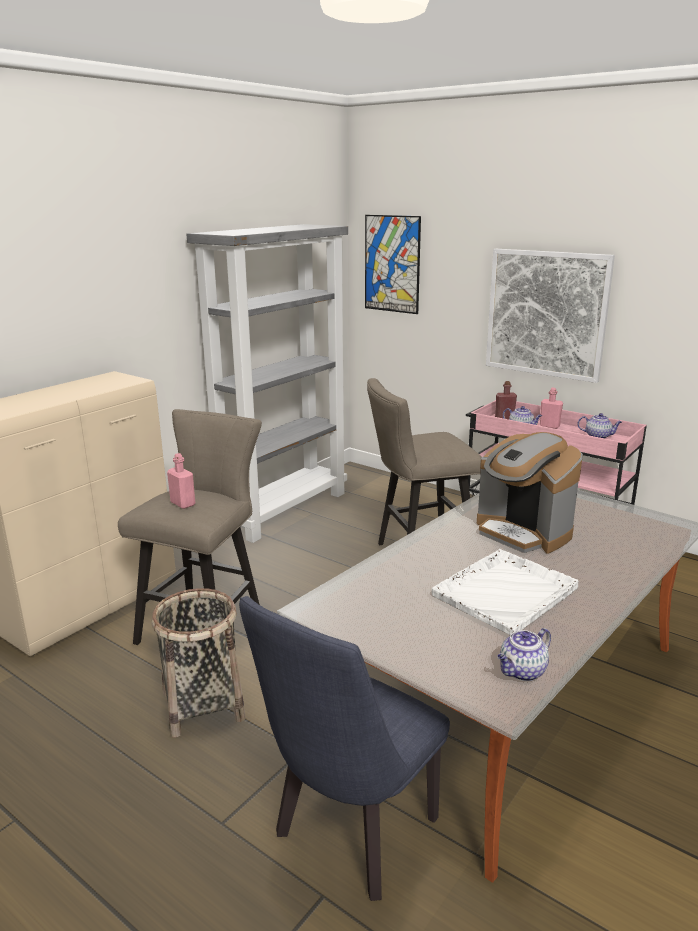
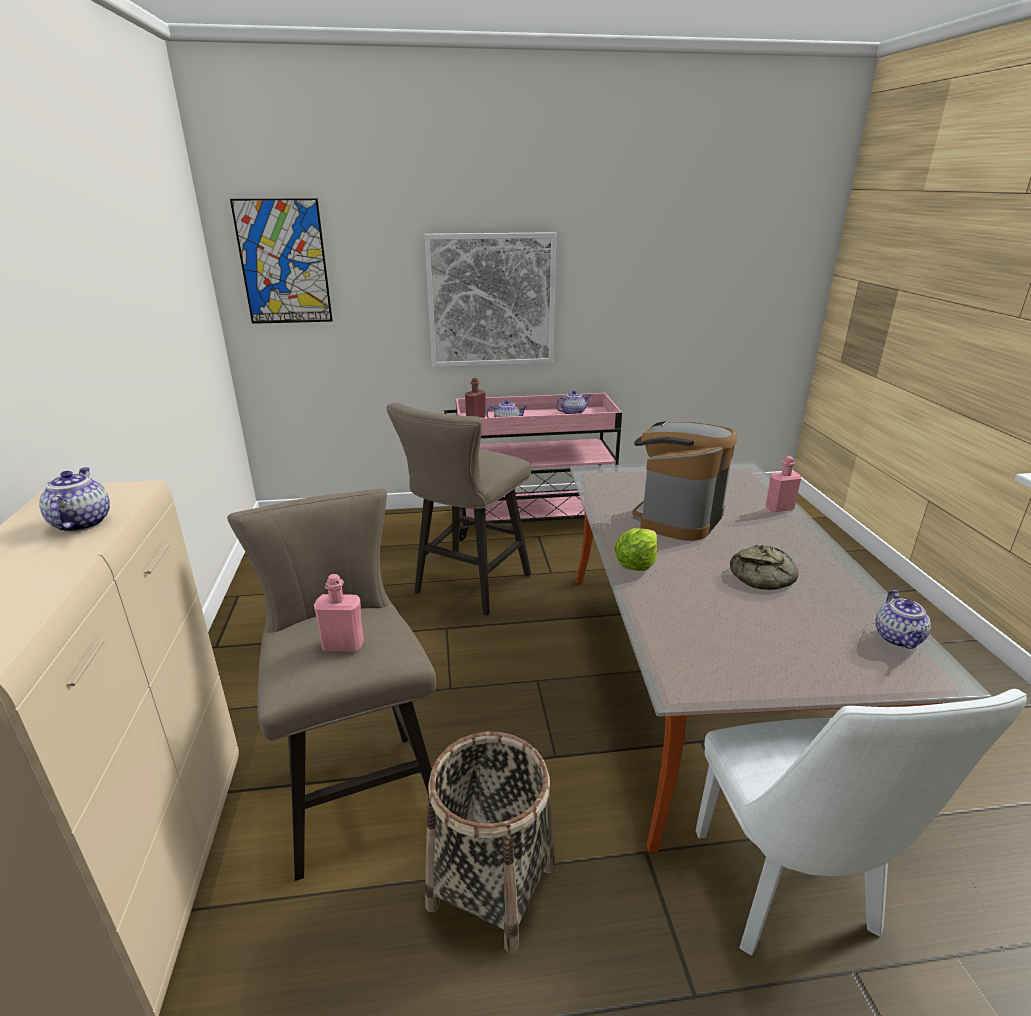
camera: 45 degrees left, 5 degrees up
grey bookcase [186,224,348,543] -> none
blue chair [239,596,450,901] -> white chair [696,689,1027,956]
white tray [432,549,579,635] -> bread [730,545,799,590]
coffee machine [477,432,583,554] -> coffee machine turned 120 degrees clockwise [632,421,737,541]
pink bottle [540,388,563,429] -> pink bottle moved to [766,456,802,512]
none -> teapot [39,467,110,532]
none -> lettuce [614,528,657,571]

